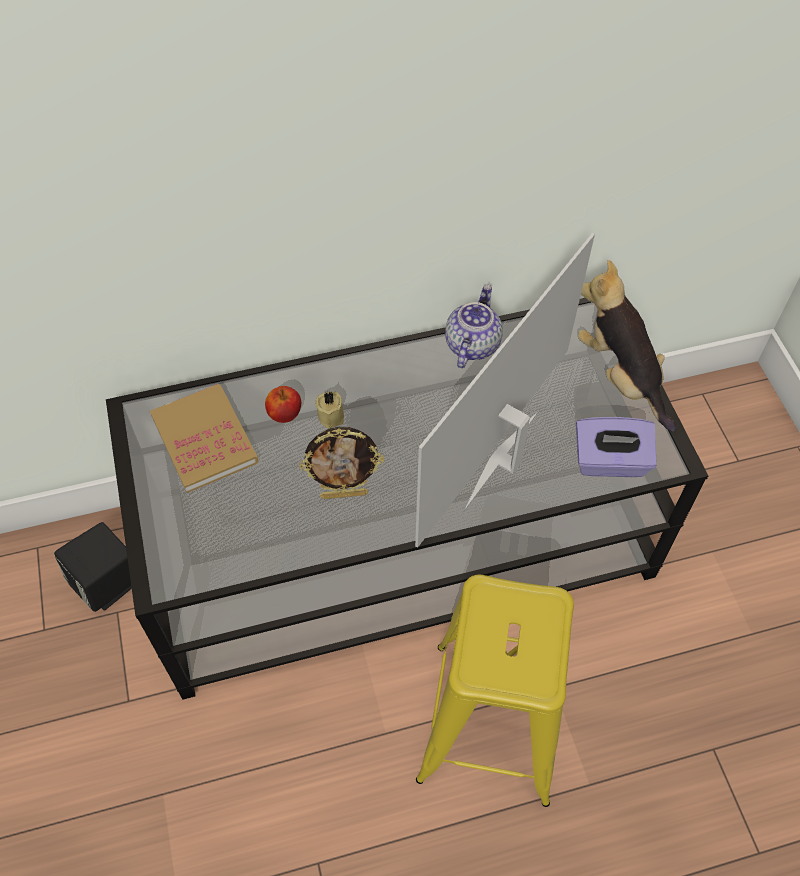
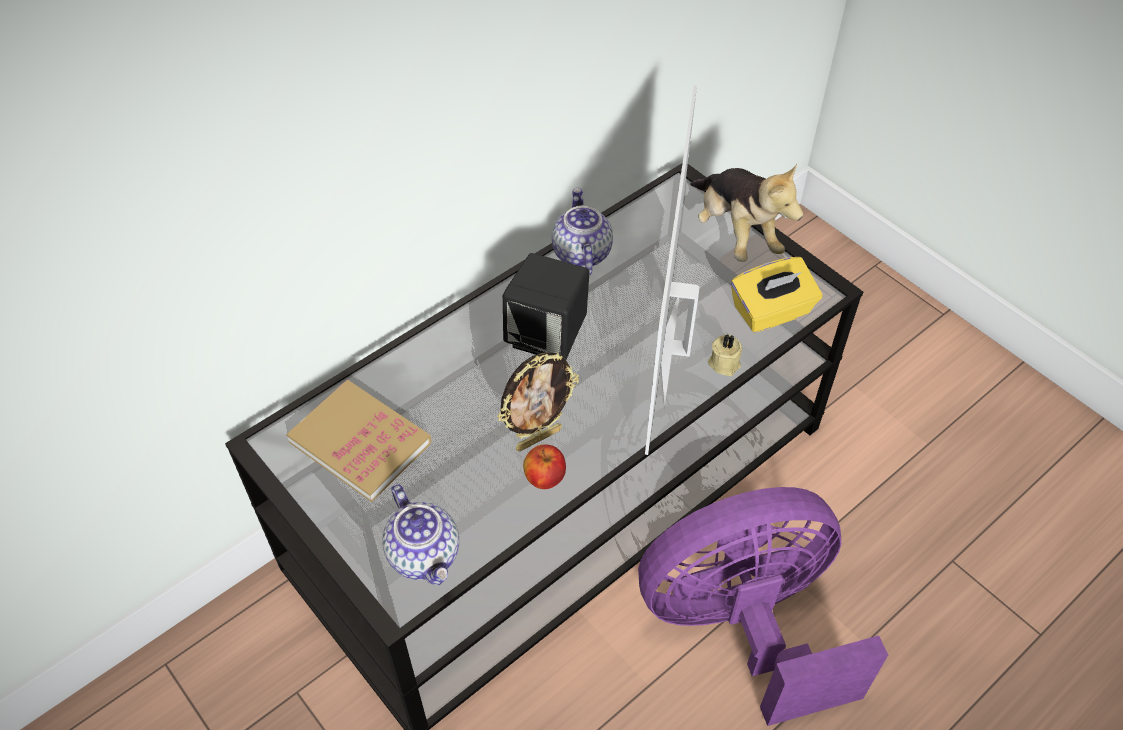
camera: 25 degrees left, 5 degrees down
black speaker [54,522,132,612] -> black speaker moved to [503,253,590,360]
apple [265,386,301,423] -> apple moved to [523,444,566,489]
beige candle [315,391,344,429] -> beige candle moved to [708,334,742,376]
yellow stool [416,575,574,807] -> purple fan [638,487,888,726]
purple tissue box [576,417,657,477] -> yellow tissue box [731,257,822,333]
plush toy [578,260,676,432] -> plush toy turned 150 degrees counterclockwise [690,164,803,262]
none -> teapot [382,484,459,585]

